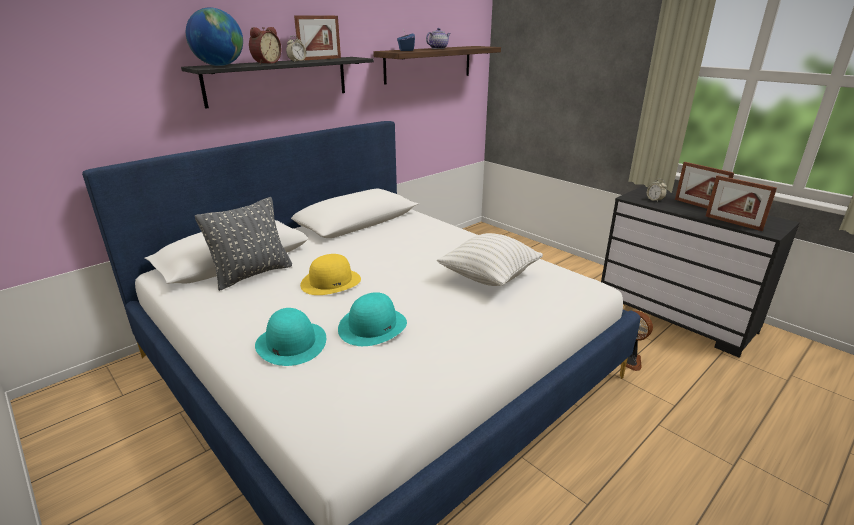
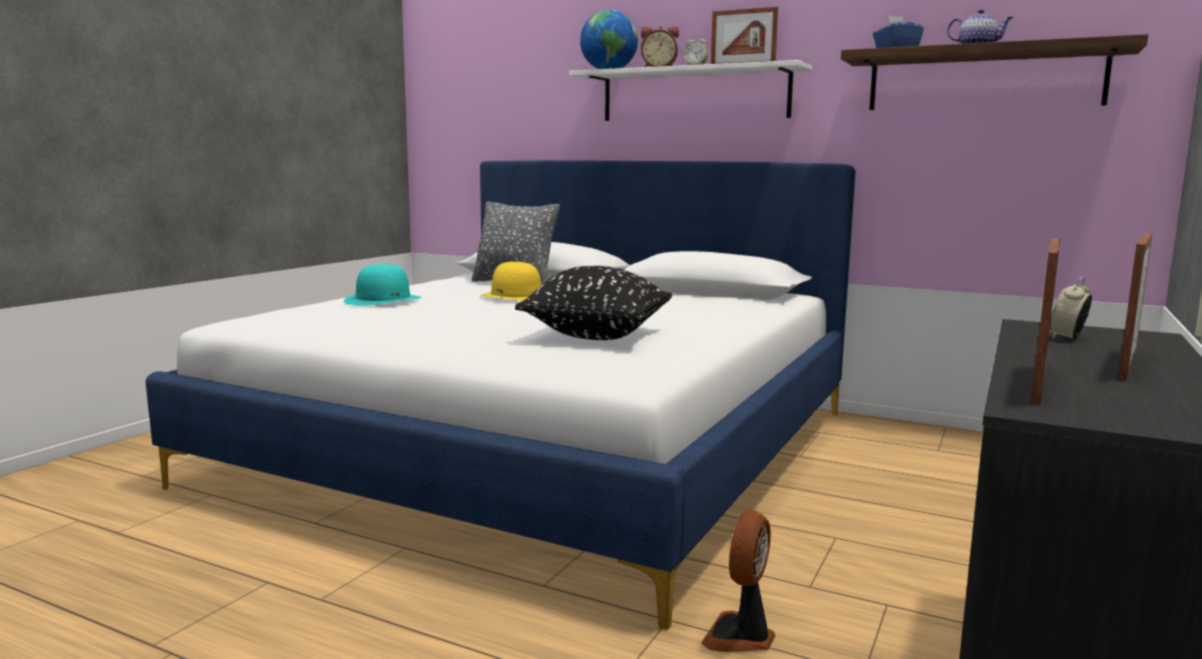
camera: 70 degrees right, 15 degrees down
black shelf [181,57,374,109] -> white shelf [569,60,812,121]
turquoise hat [338,292,407,346] -> none
white pillow [437,233,543,286] -> black pillow [515,266,672,340]

